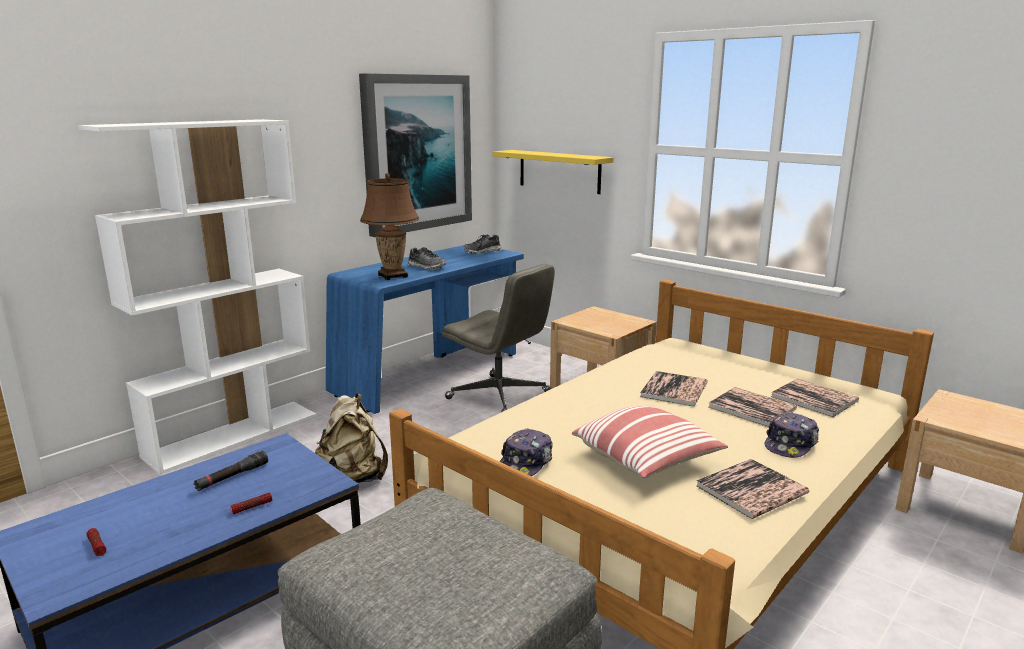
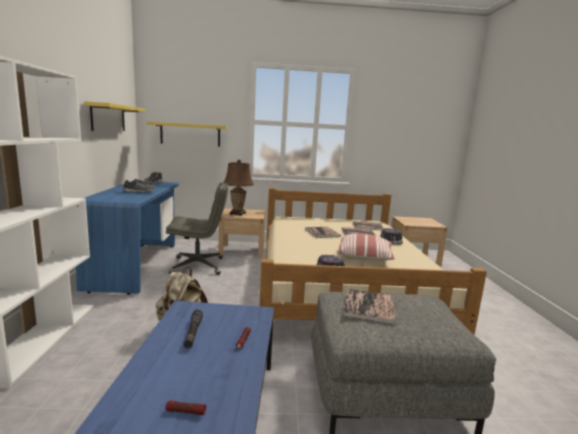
camera: 45 degrees left, 5 degrees down
picture [359,73,472,237] -> yellow shelf [84,101,145,131]
brown table lamp [360,173,419,280] -> brown table lamp moved to [223,160,254,216]
book [696,459,809,519] -> book moved to [343,289,396,325]

